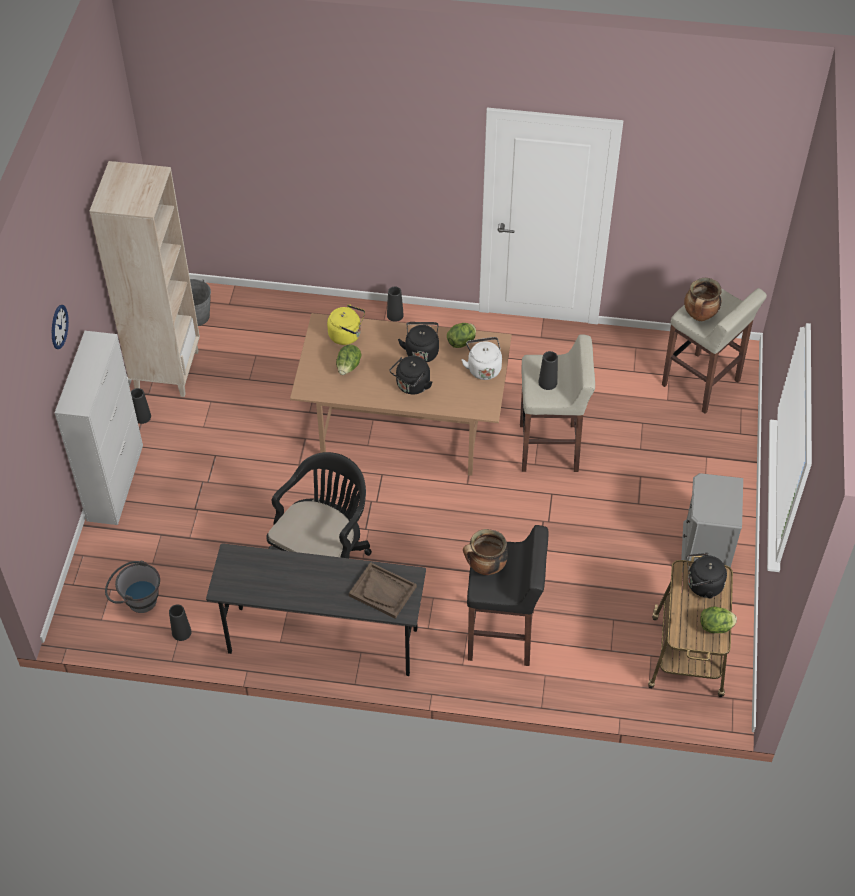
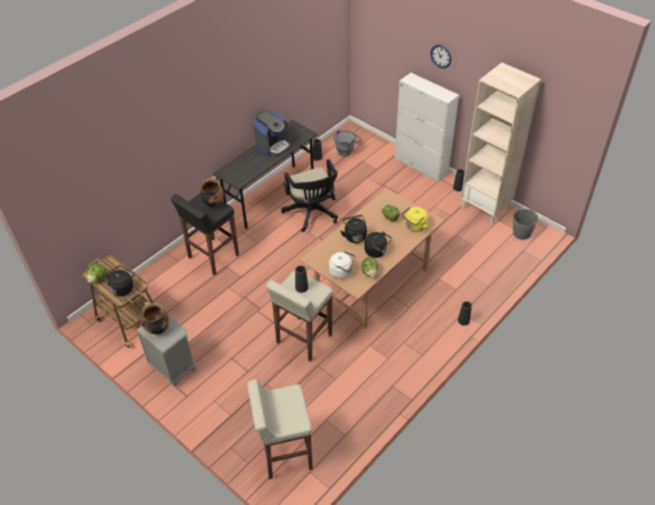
camera: 125 degrees right, 5 degrees down
brown tray [349,562,417,619] -> none
cooking pot [684,278,722,321] -> cooking pot moved to [141,301,169,335]
none -> coffee machine [253,110,290,156]

